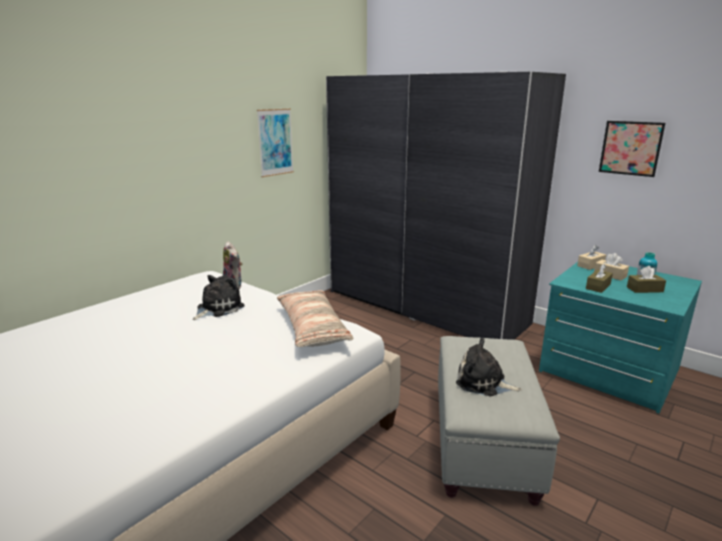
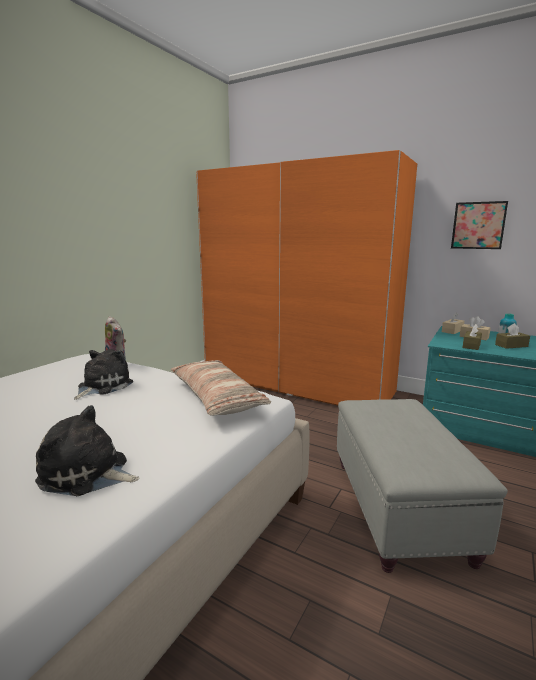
camera: 10 degrees left, 5 degrees down
picture [257,109,294,177] -> none
grey wardrobe [326,71,566,340] -> orange wardrobe [196,150,417,406]
plush toy [456,338,522,396] -> plush toy moved to [35,405,139,496]

